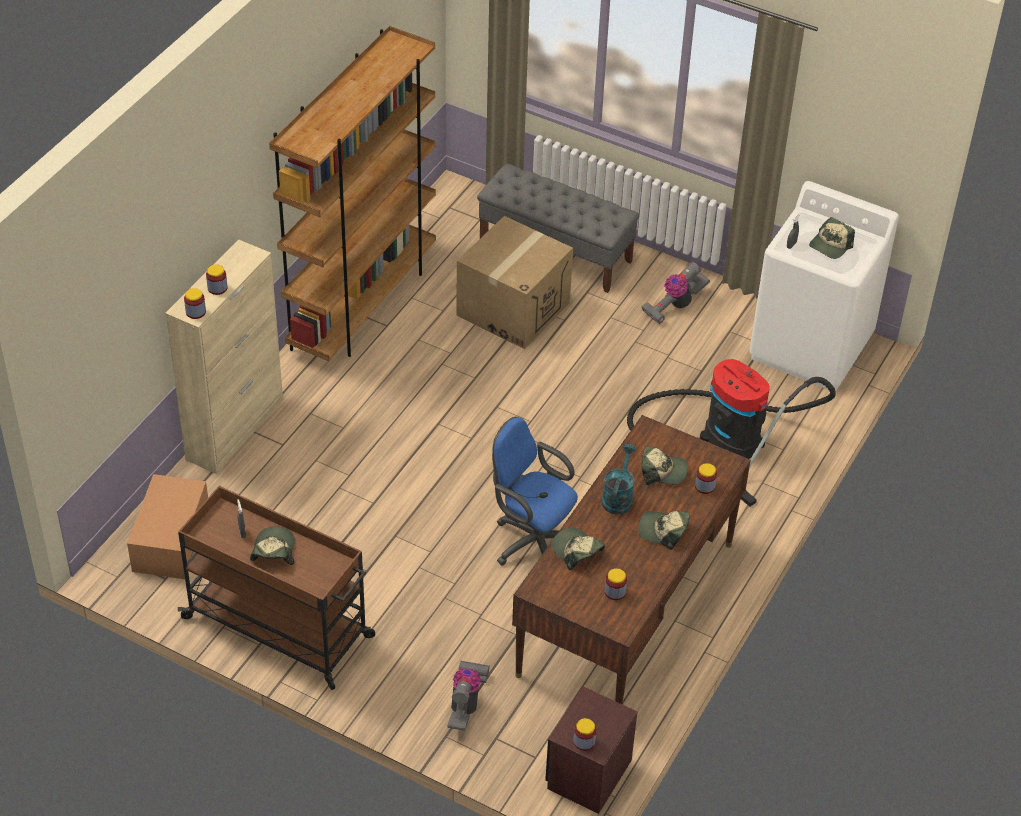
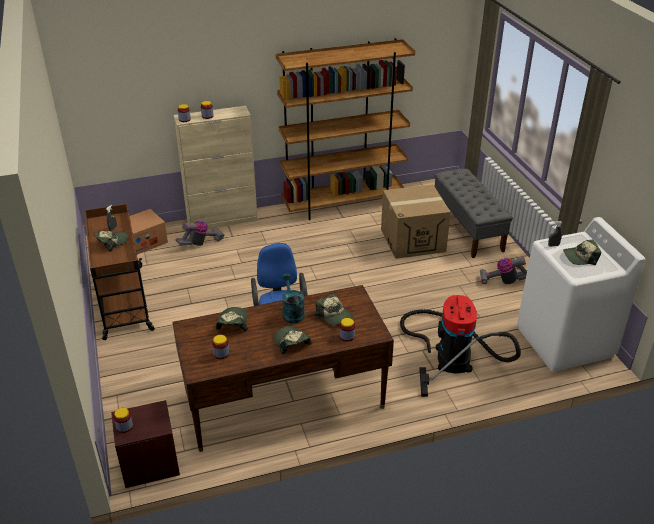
camera: 45 degrees right, 10 degrees down
vacuum cleaner [447,661,490,731] -> vacuum cleaner moved to [176,221,224,246]
turquoise watering can [602,444,636,514] -> turquoise watering can turned 75 degrees counterclockwise [282,274,305,324]

